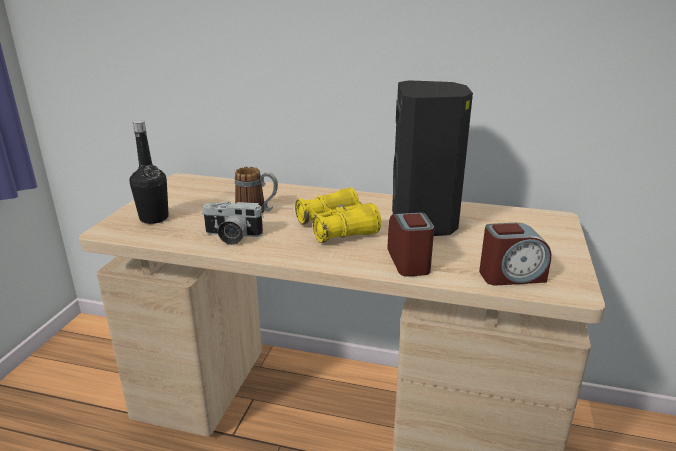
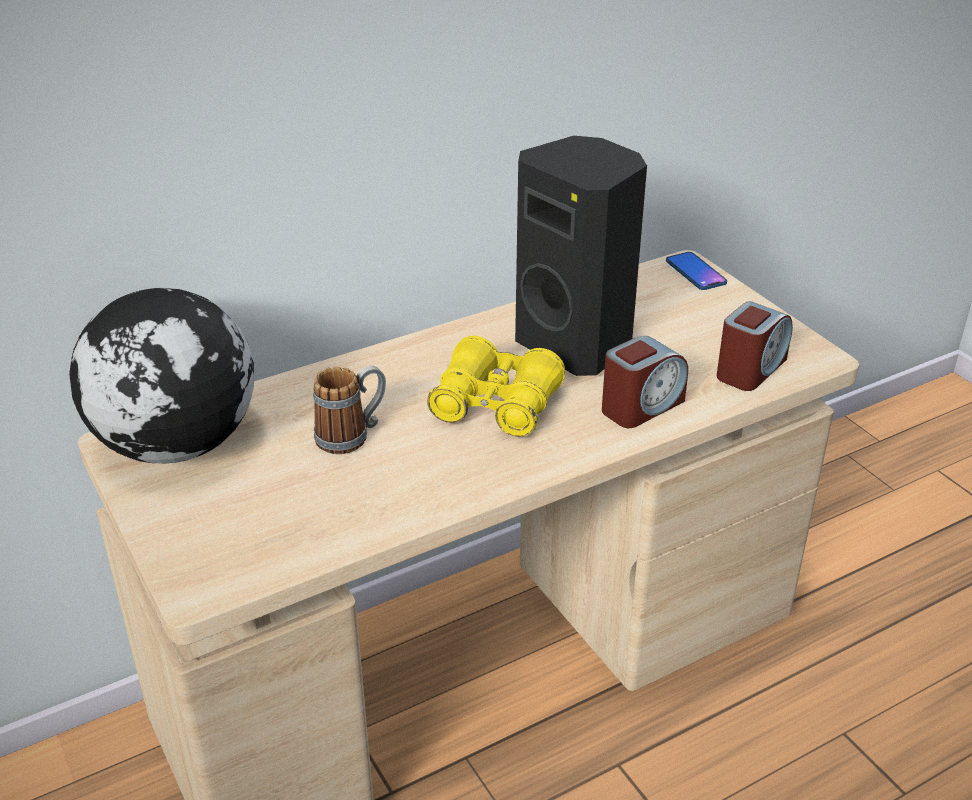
camera: 45 degrees left, 10 degrees up
black bottle [129,120,169,224] -> none
camera [202,201,264,245] -> none
alarm clock [387,212,434,277] -> alarm clock turned 105 degrees clockwise [602,336,688,428]
none -> globe [69,288,254,463]
none -> phone [666,252,727,290]

